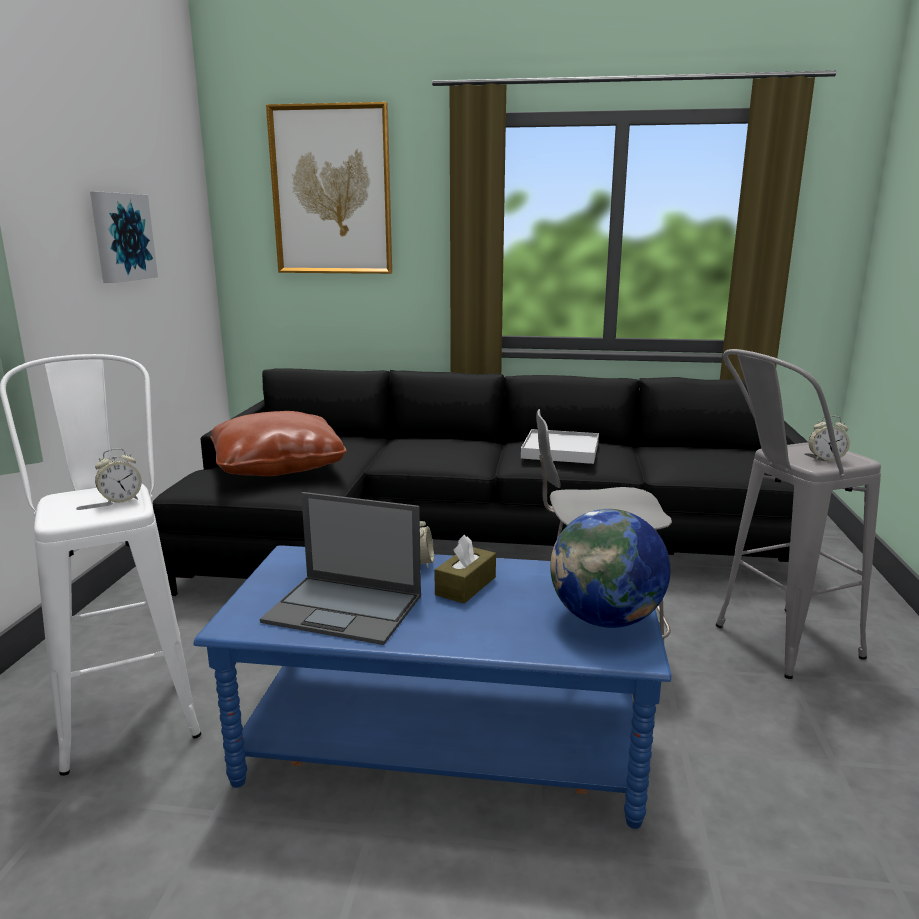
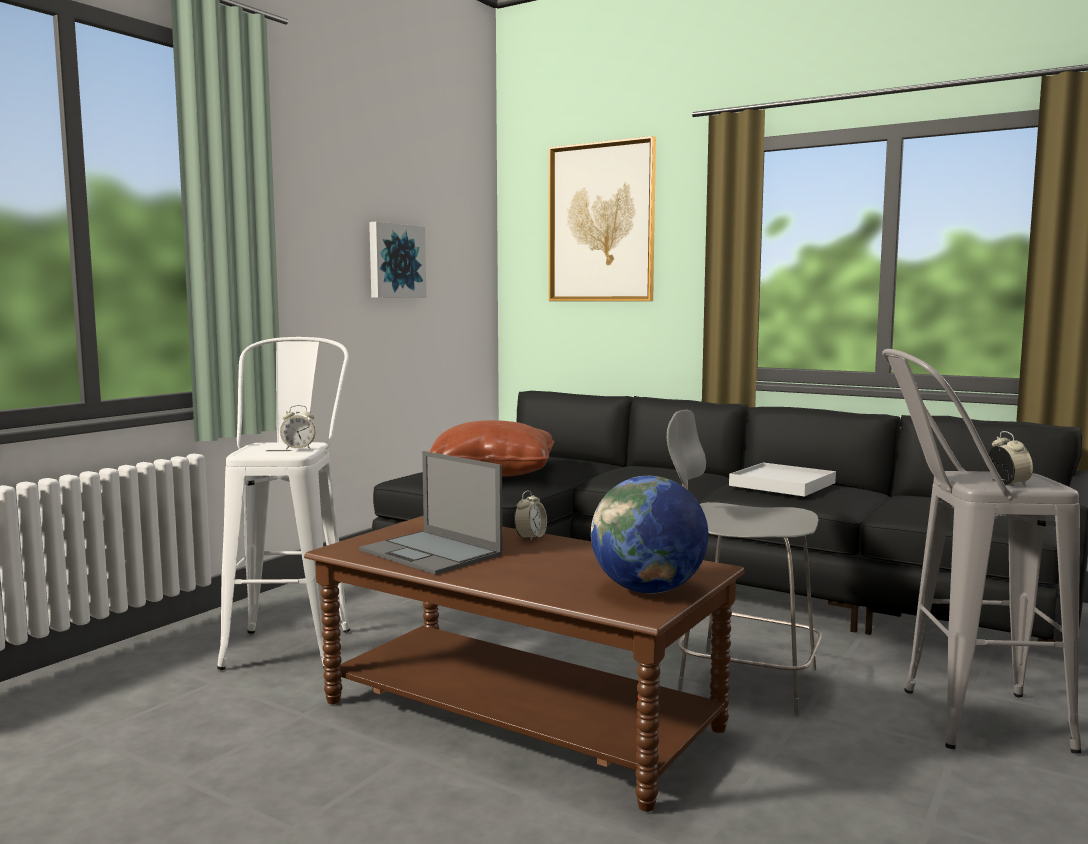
camera: 25 degrees right, 10 degrees down
blue coffee table [193,545,672,829] -> brown coffee table [304,516,745,812]
brown tissue box [434,534,496,604] -> none
alarm clock [809,415,850,461] -> alarm clock turned 135 degrees counterclockwise [989,431,1033,486]

